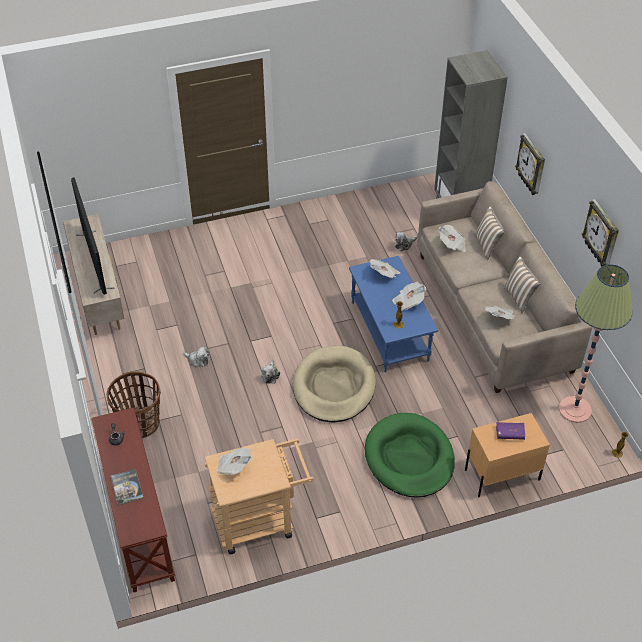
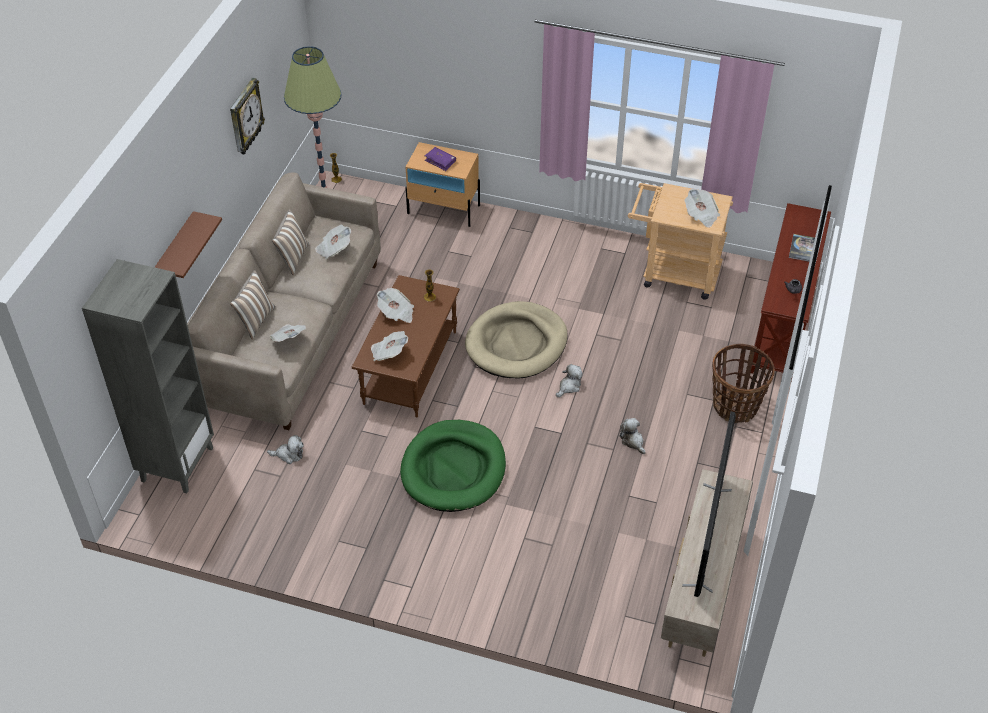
camera: 145 degrees left, 0 degrees up
blue coffee table [349,256,438,372] -> brown coffee table [352,275,460,418]
green dog bed [365,413,455,498] -> green dog bed moved to [400,420,506,512]
wall clock [515,133,545,195] -> brown shelf [155,211,222,278]

